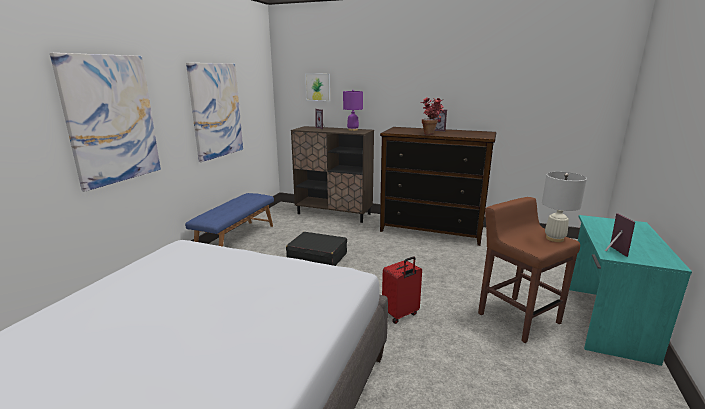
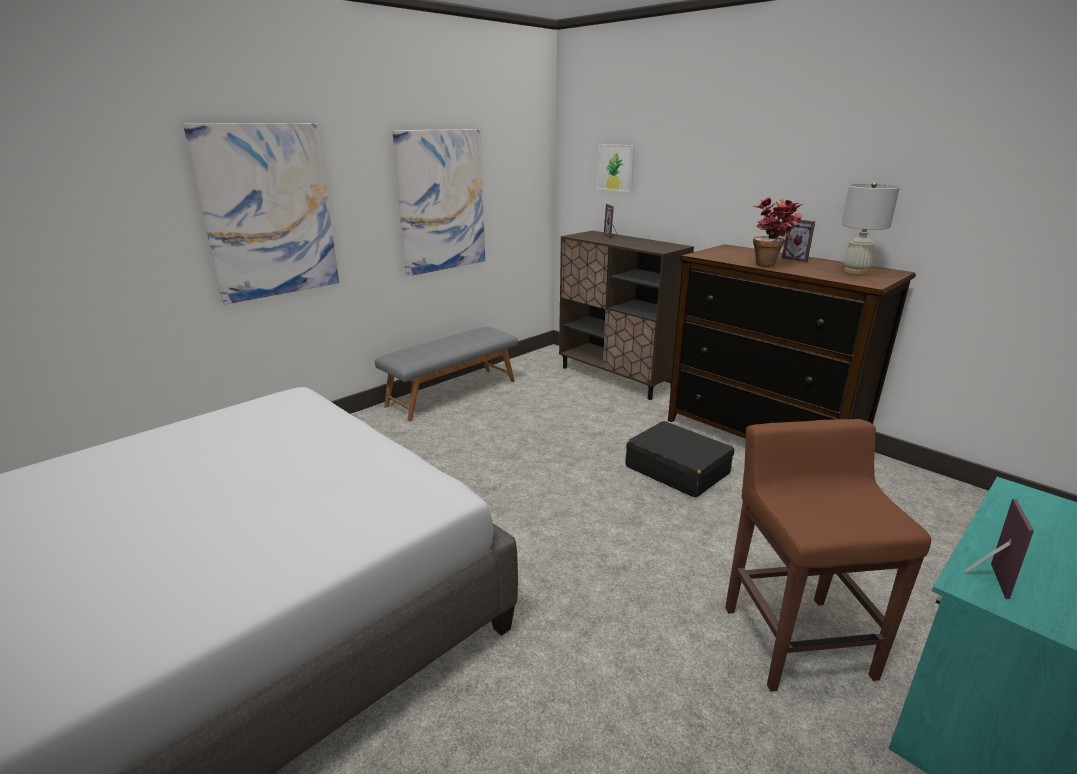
camera: 25 degrees right, 5 degrees up
blue bench [185,193,274,246] -> grey bench [375,327,518,421]
black suitcase [286,232,347,266] -> black suitcase moved to [626,421,734,498]
purple table lamp [343,90,363,131] -> none
red suitcase [382,256,422,324] -> none
white table lamp [542,172,587,242] -> white table lamp moved to [841,182,900,275]

